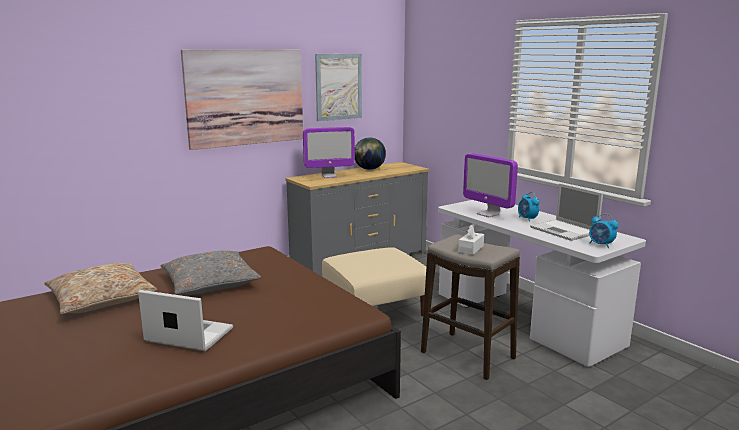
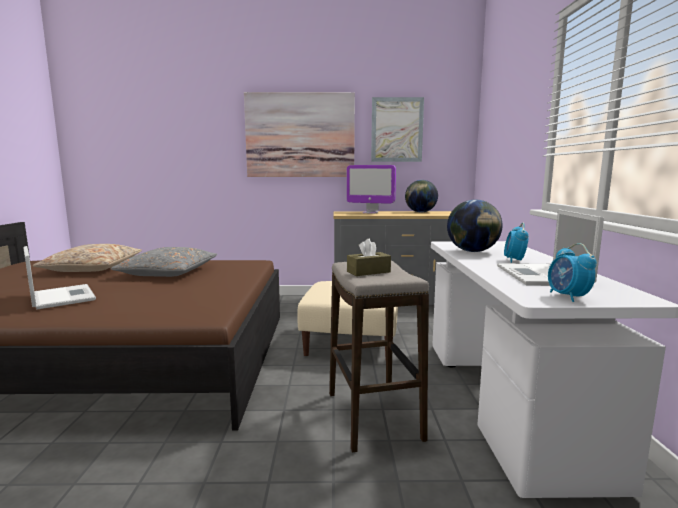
camera: 35 degrees right, 5 degrees down
white tissue box [458,225,484,255] -> brown tissue box [347,239,391,276]
monitor [463,153,518,217] -> globe [447,200,503,252]

